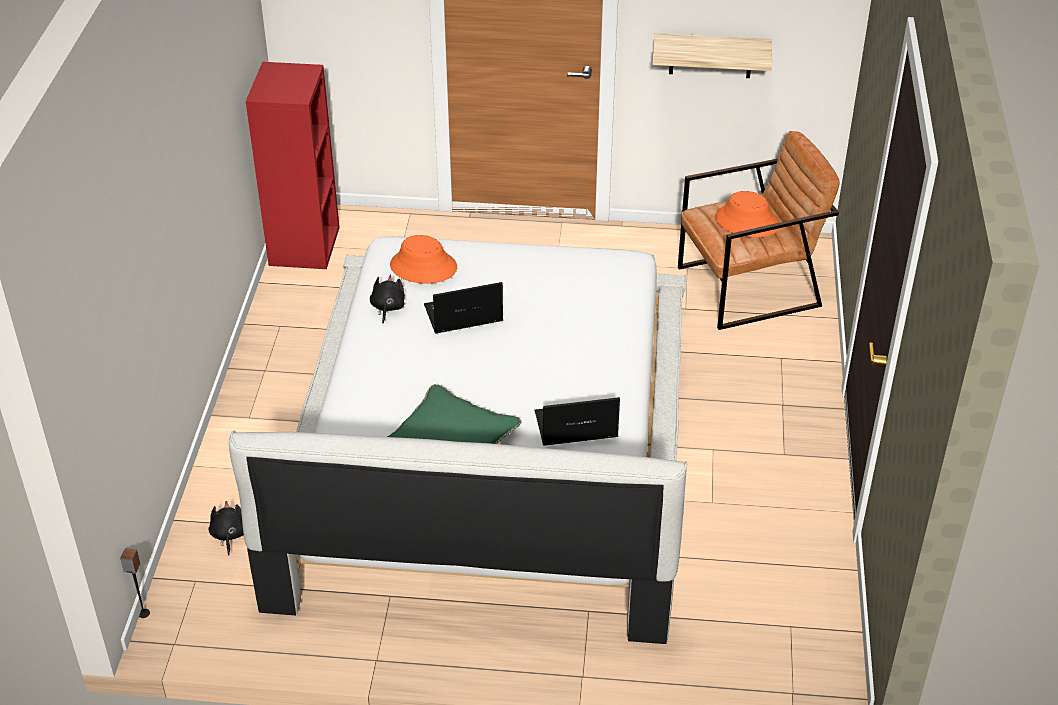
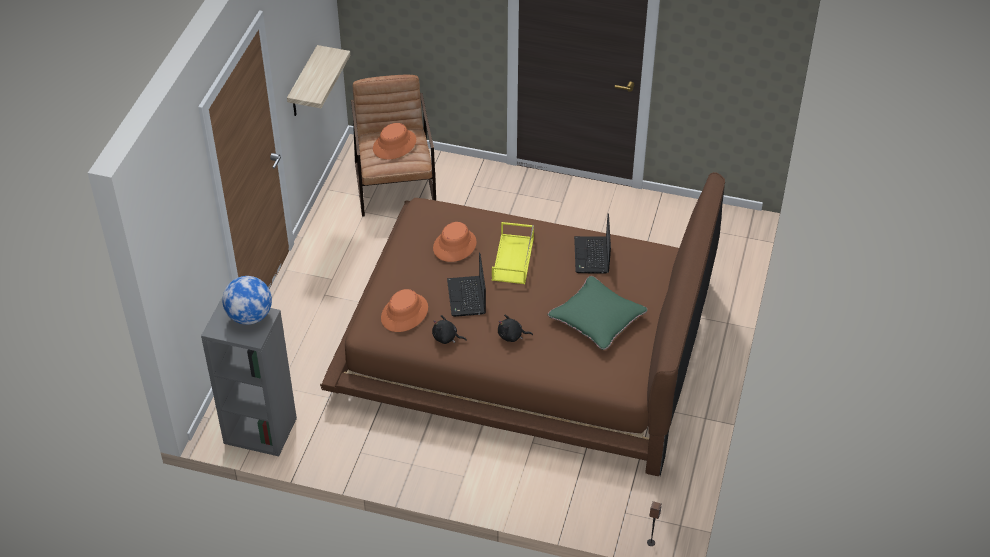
camera: 80 degrees left, 5 degrees up
black plush toy [209,501,244,555] -> black plush toy moved to [498,315,533,342]
white bed [229,236,687,644] -> brown bed [320,172,725,476]
red bookcase [246,62,340,269] -> grey bookcase [201,298,297,456]
none -> globe [222,276,272,325]
none -> orange hat [433,222,477,262]
none -> yellow tray [492,222,534,284]

